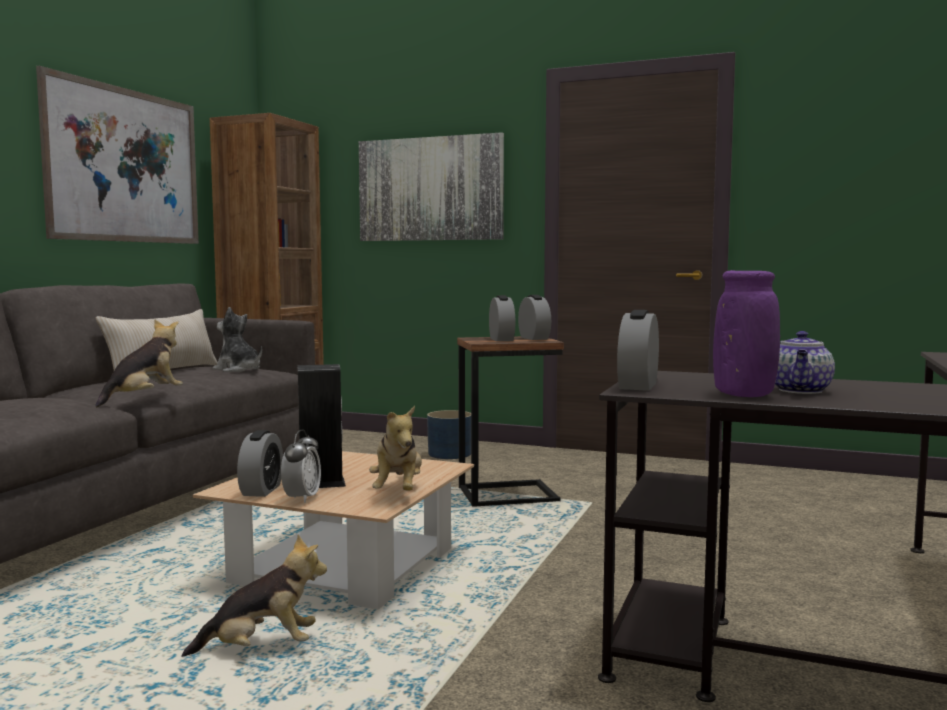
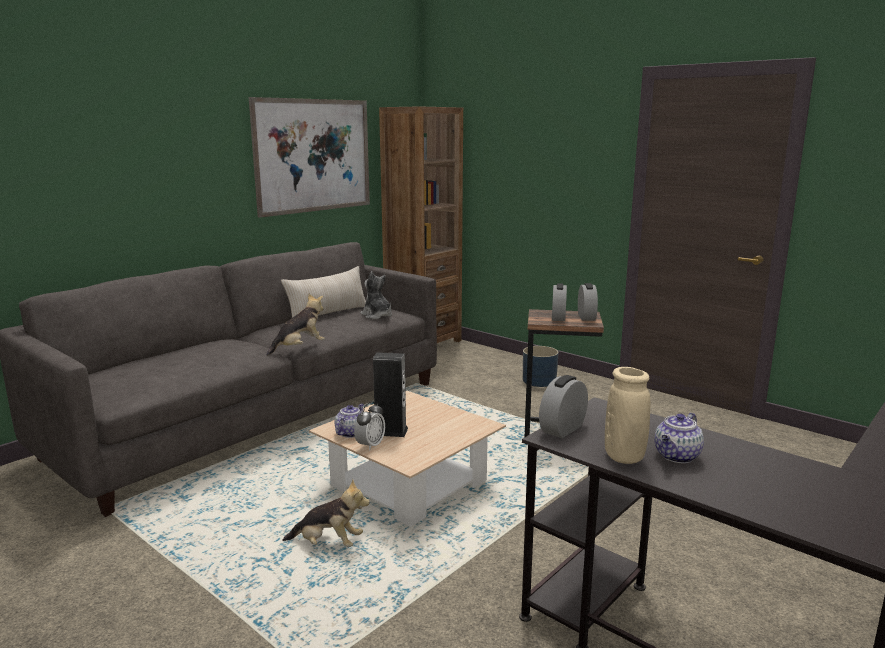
camera: 20 degrees right, 10 degrees up
alarm clock [237,430,283,497] -> teapot [335,403,364,438]
picture [359,132,504,241] -> none
plush toy [369,406,422,491] -> none
purple vase [713,270,780,397] -> beige vase [605,367,650,464]

